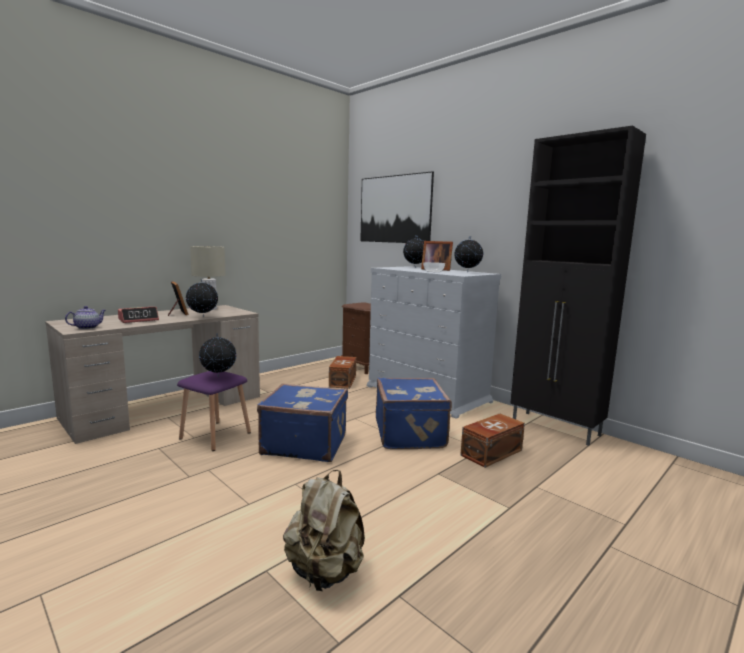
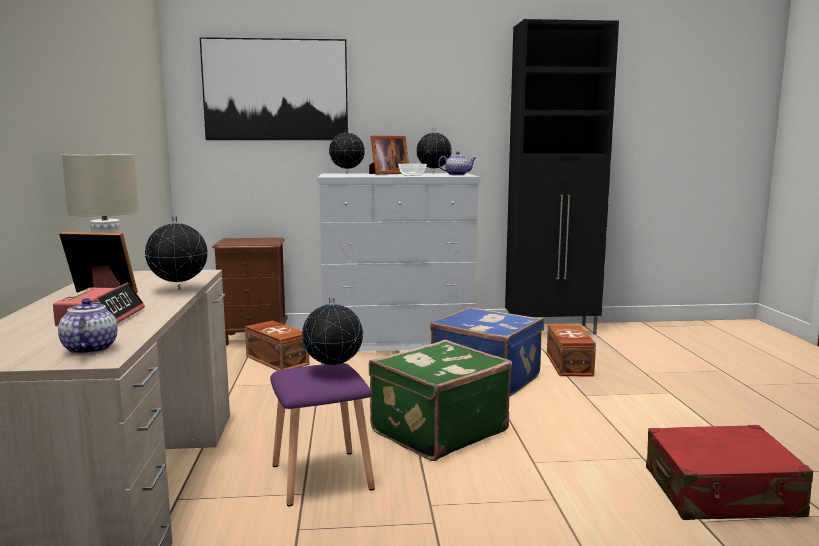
camera: 50 degrees left, 0 degrees up
blue suitcase [257,383,348,462] -> green suitcase [369,340,512,461]
beige backpack [283,470,365,591] -> red suitcase [646,425,813,520]
none -> teapot [438,151,476,175]

